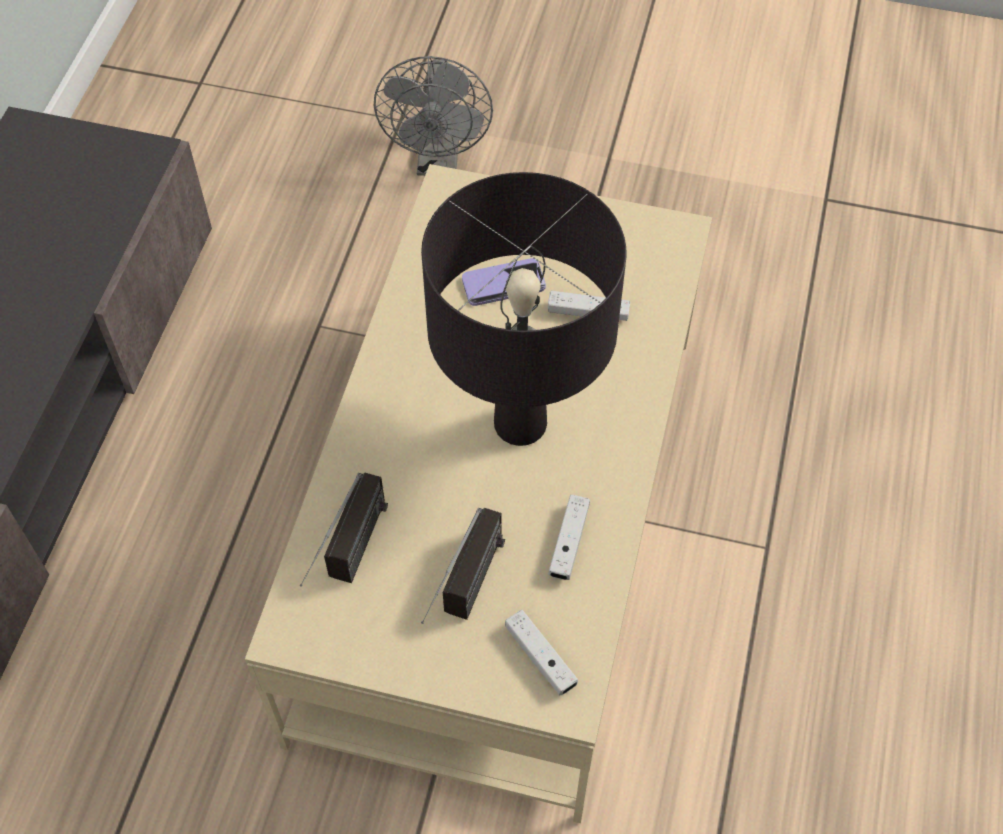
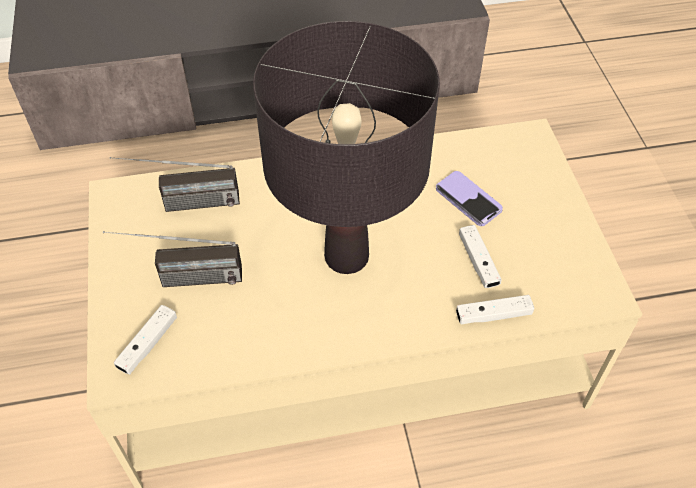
camera: 65 degrees right, 5 degrees down
grey fan [374,56,493,176] -> none
white game controller [548,495,590,580] -> white game controller moved to [456,295,534,325]

